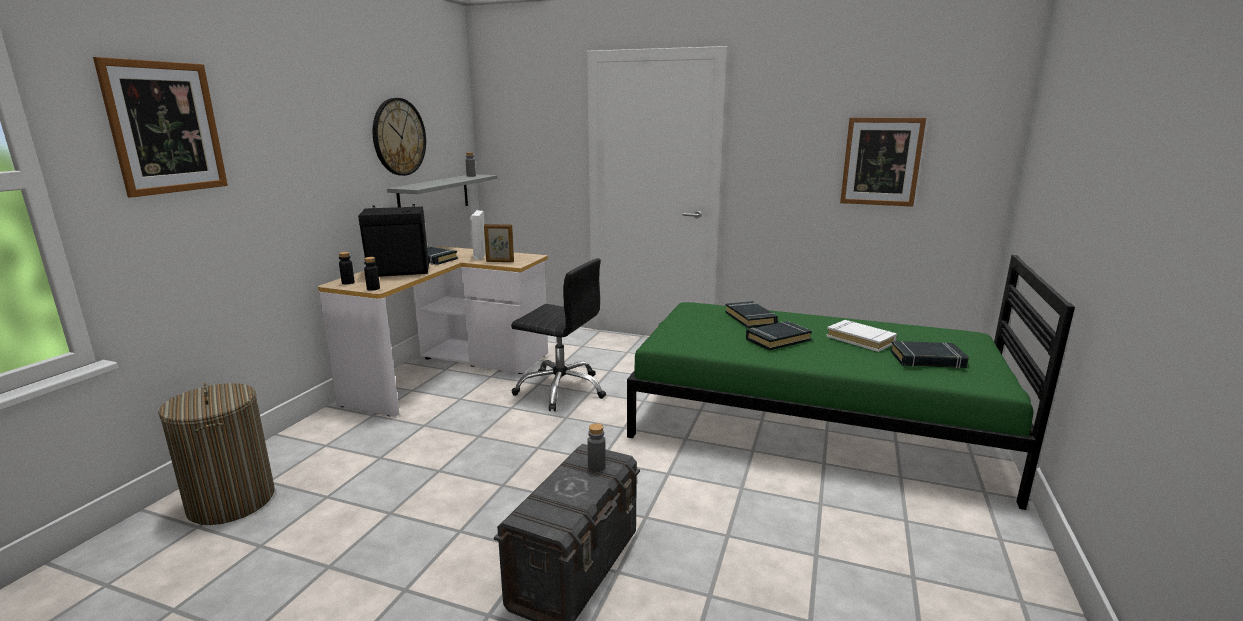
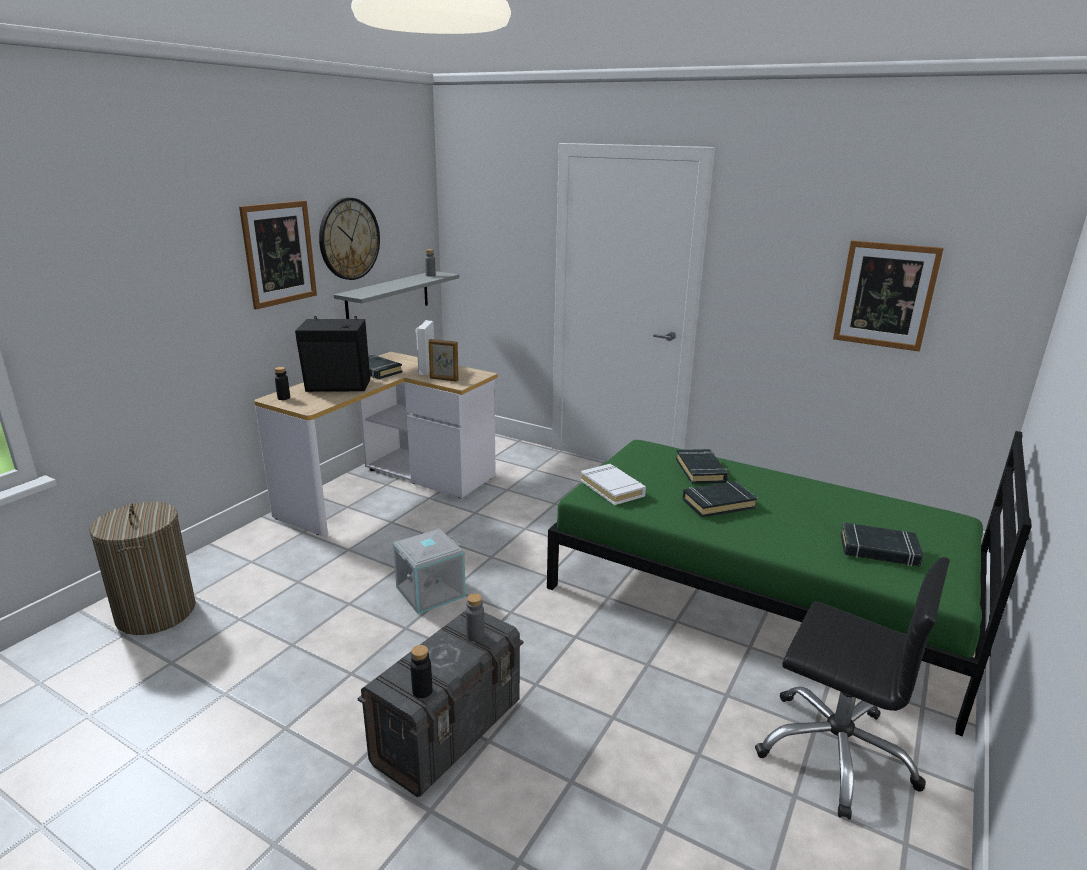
camera: 10 degrees right, 5 degrees up
picture [93,57,228,198] -> picture moved to [239,201,317,309]
black bottle [364,257,380,291] -> black bottle moved to [410,645,432,698]
black office chair [511,258,606,411] -> black office chair moved to [755,557,950,820]
white book [826,320,897,352] -> white book moved to [580,464,646,505]
none -> grey storage box [393,528,466,614]

